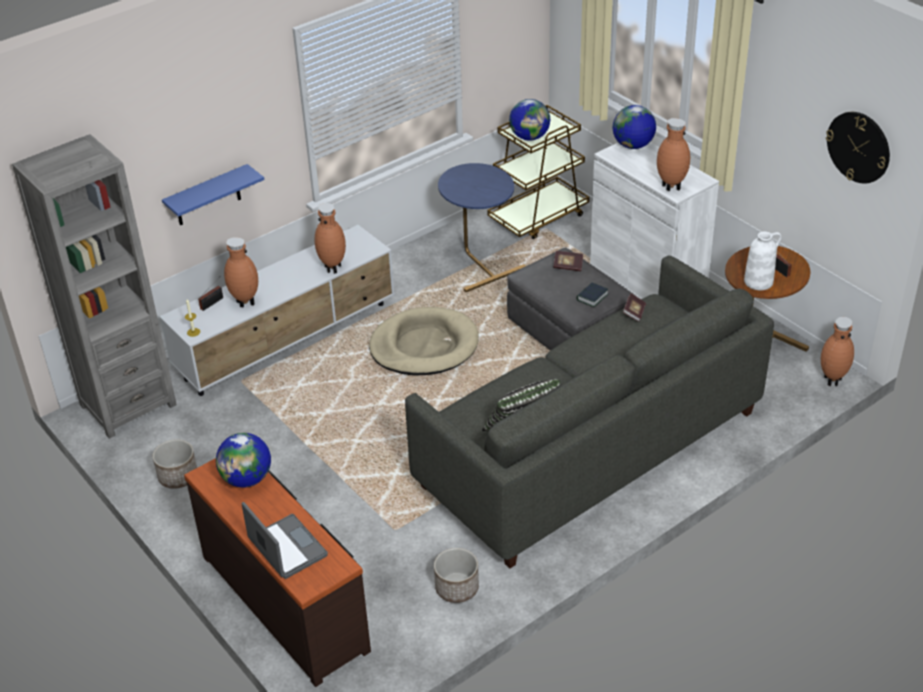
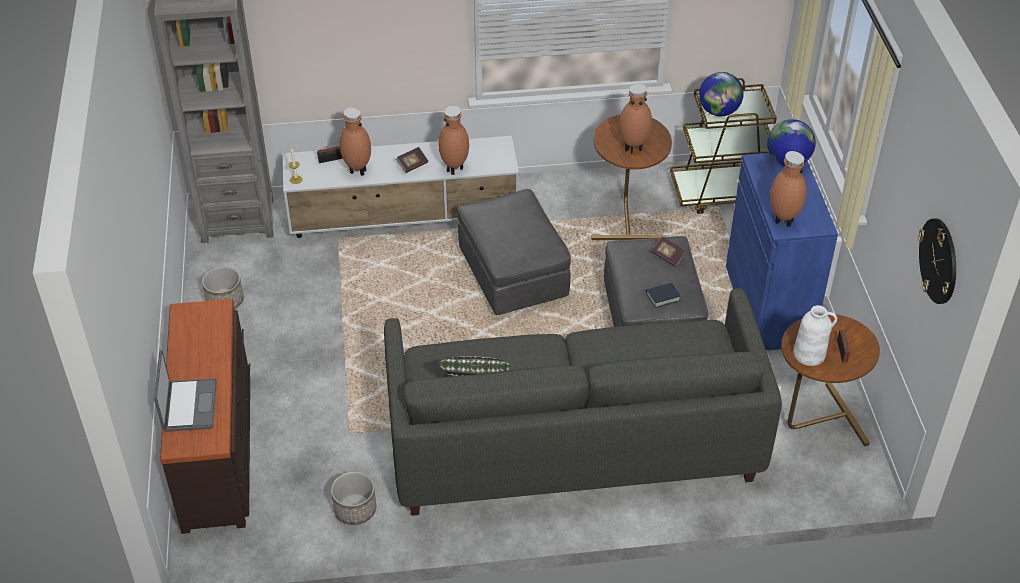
camera: 30 degrees right, 5 degrees up
blue shelf [162,164,264,225] -> none
globe [216,433,271,488] -> none
beige dog bed [369,307,479,376] -> grey ottoman [457,189,571,315]
blue side table [438,163,525,292] -> brown side table [591,114,672,240]
white cabinet [590,142,719,299] -> blue cabinet [726,153,838,350]
book [623,293,646,322] -> book moved to [396,147,428,173]
brown vase [821,317,854,386] -> brown vase moved to [619,84,652,154]

